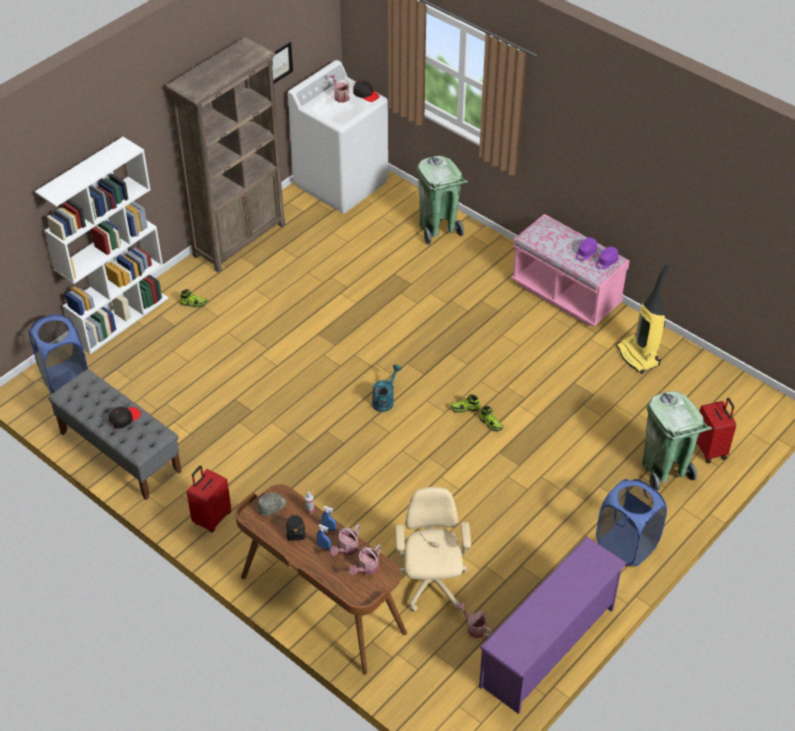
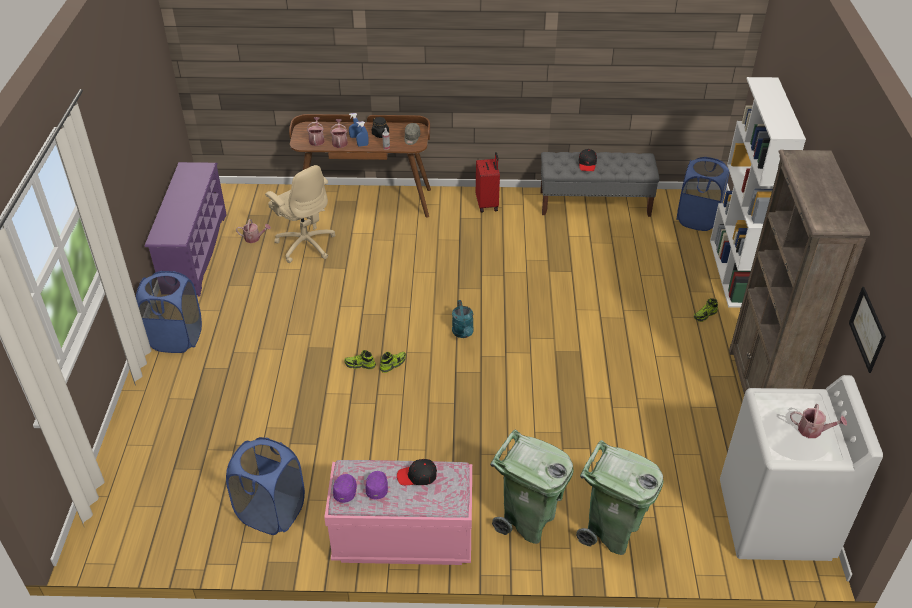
camera: 140 degrees right, 5 degrees down
black cap [353,80,380,102] -> black cap moved to [397,459,437,485]
vacuum cleaner [616,264,670,374] -> blue laundry basket [226,437,305,535]
green trash can [642,391,712,491] -> green trash can moved to [490,430,573,544]
red suitcase [696,398,736,463] -> none

